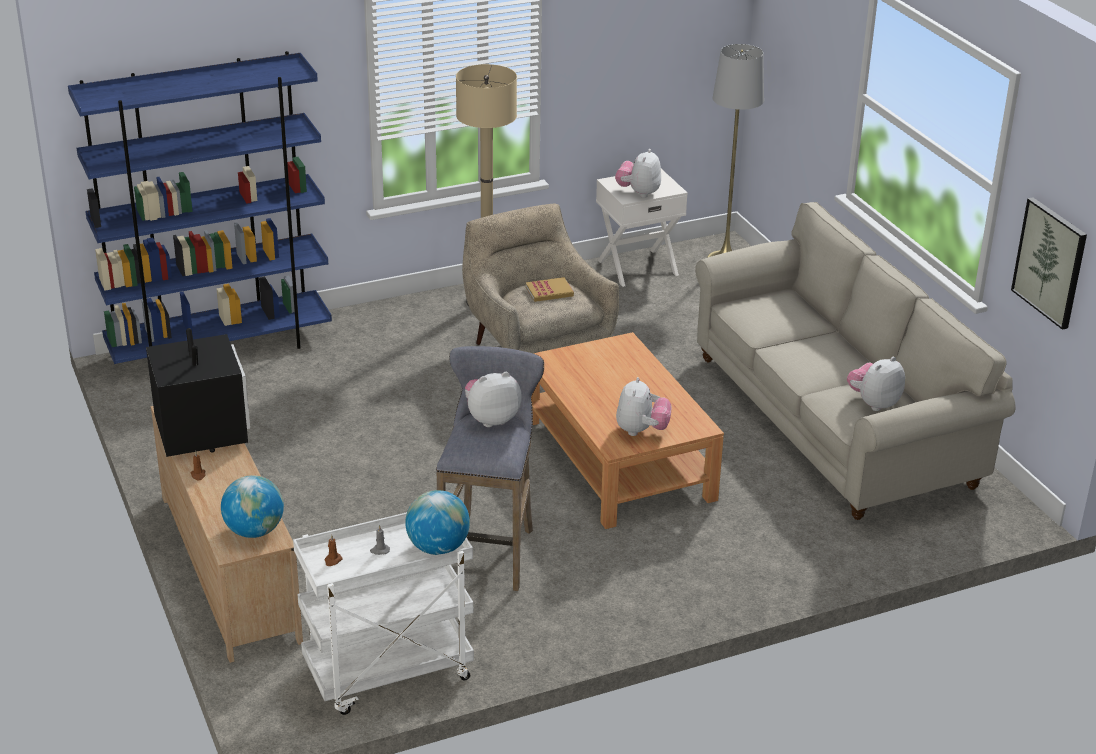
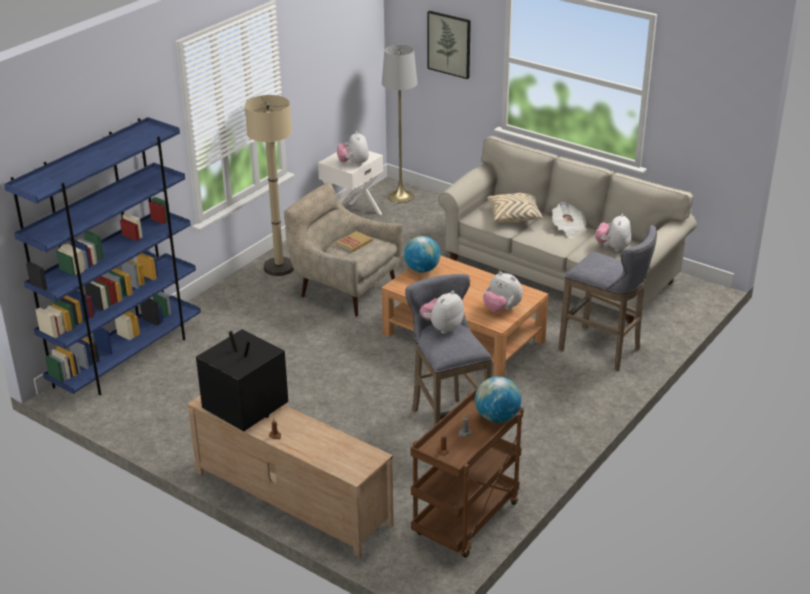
camera: 30 degrees left, 0 degrees up
globe [221,475,284,538] -> globe moved to [404,236,440,273]
white cart [293,512,474,715] -> brown cart [410,389,524,558]
plush toy [616,377,671,436] -> plush toy turned 150 degrees clockwise [483,271,523,312]
picture [1011,197,1087,330] -> picture moved to [427,11,471,79]
none -> beige pillow [487,193,543,223]
none -> newspaper [552,202,587,238]
none -> grey stool [558,225,657,371]

